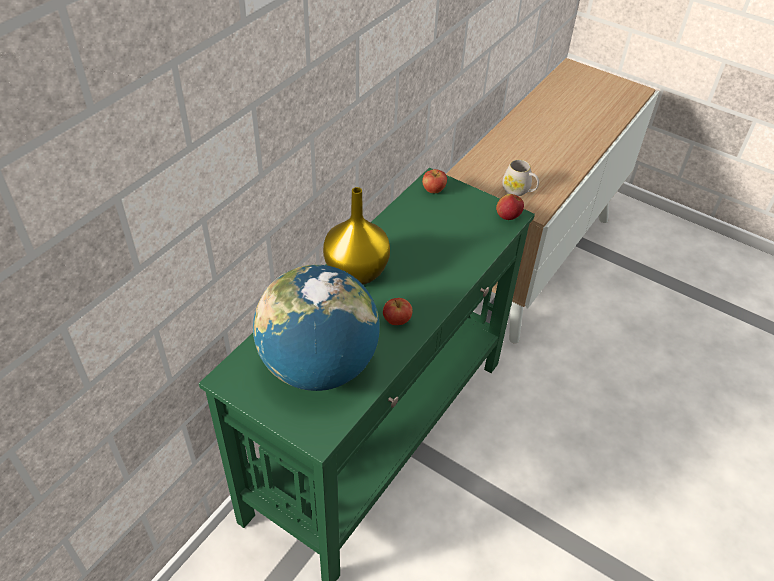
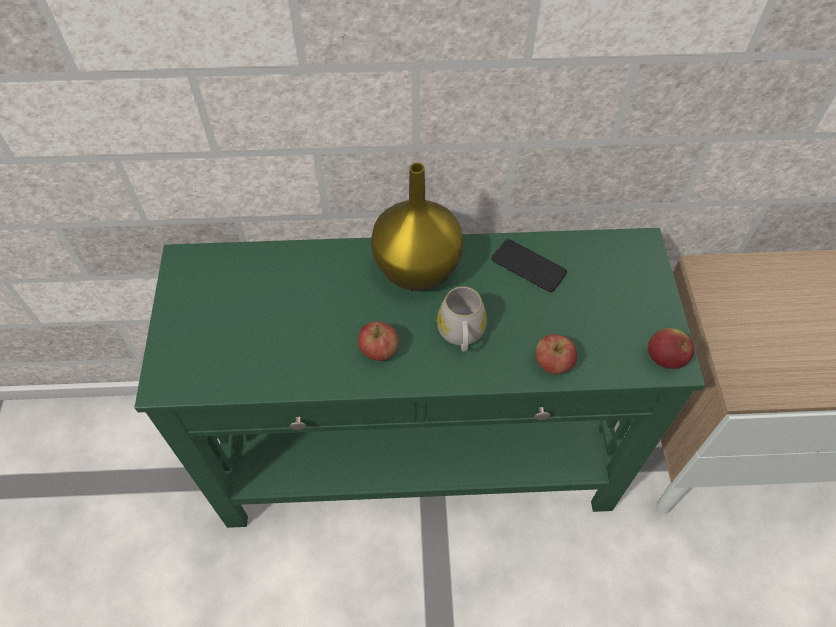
camera: 55 degrees right, 10 degrees up
globe [253,265,380,391] -> none
apple [422,169,447,193] -> apple moved to [535,334,577,374]
white mug [502,160,539,196] -> white mug moved to [437,286,487,352]
none -> phone [492,239,567,292]

